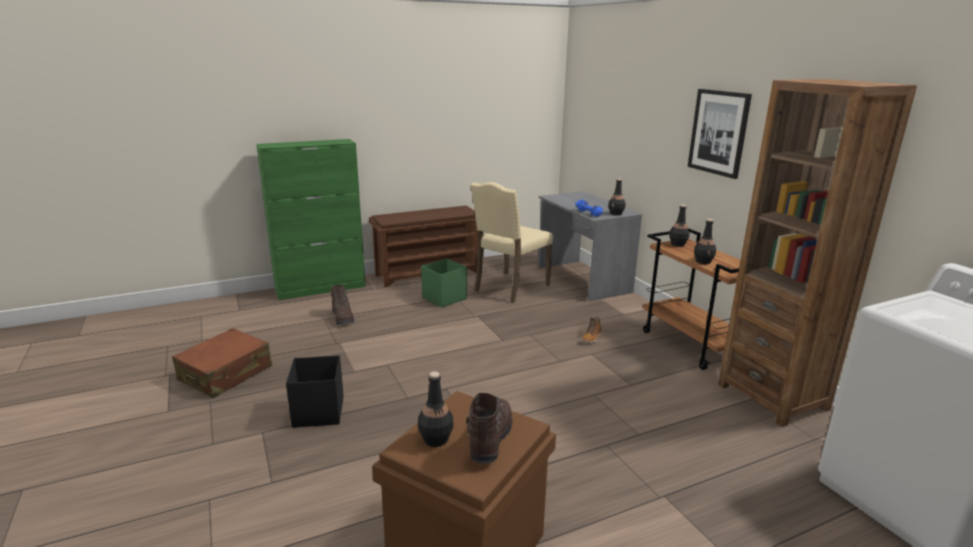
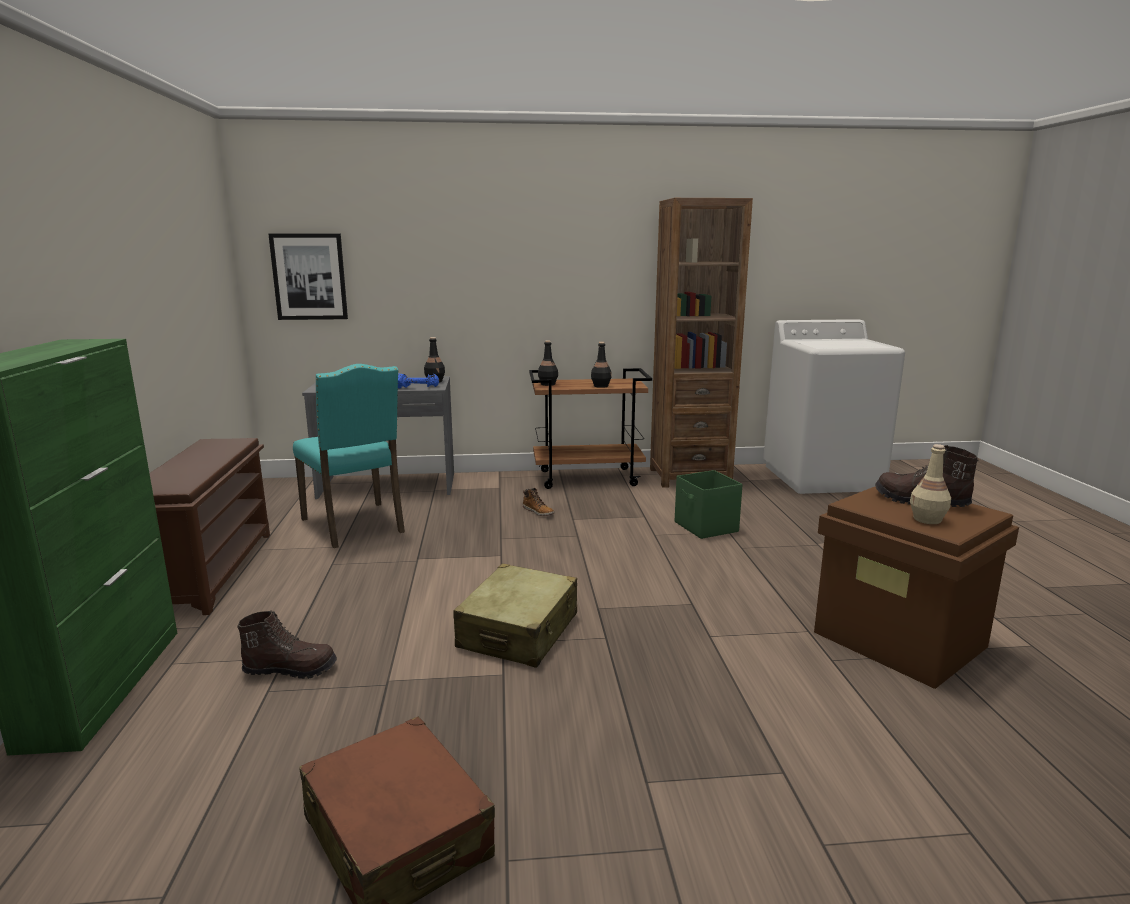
camera: 70 degrees left, 5 degrees down
black storage box [286,355,344,428] -> none
black bottle [418,371,453,447] -> beige bottle [910,444,951,524]
green storage box [421,258,467,308] -> green storage box moved to [675,470,743,539]
beige chair [470,182,553,303] -> turquoise chair [293,364,405,548]
picture [688,89,752,179] -> picture moved to [268,233,348,320]
none -> beige suitcase [453,564,577,668]

